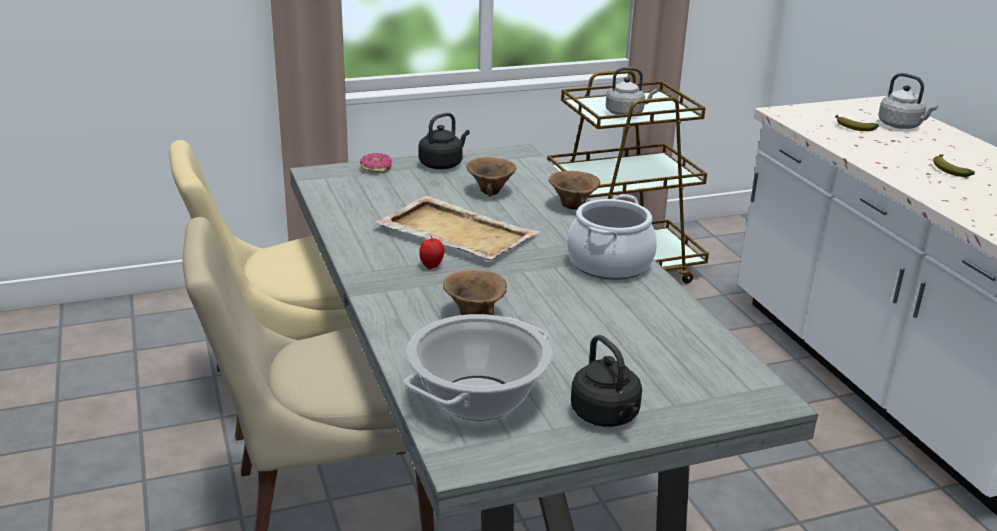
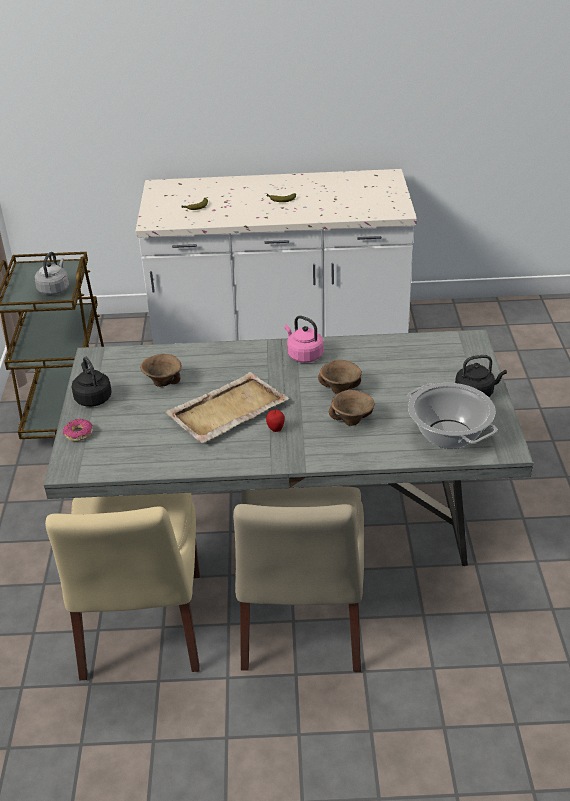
camera: 70 degrees left, 10 degrees up
brown bowl [549,171,600,210] -> brown bowl moved to [318,360,362,394]
cooking pot [567,194,657,280] -> pink kettle [284,316,324,363]
grey kettle [878,73,938,129] -> none

